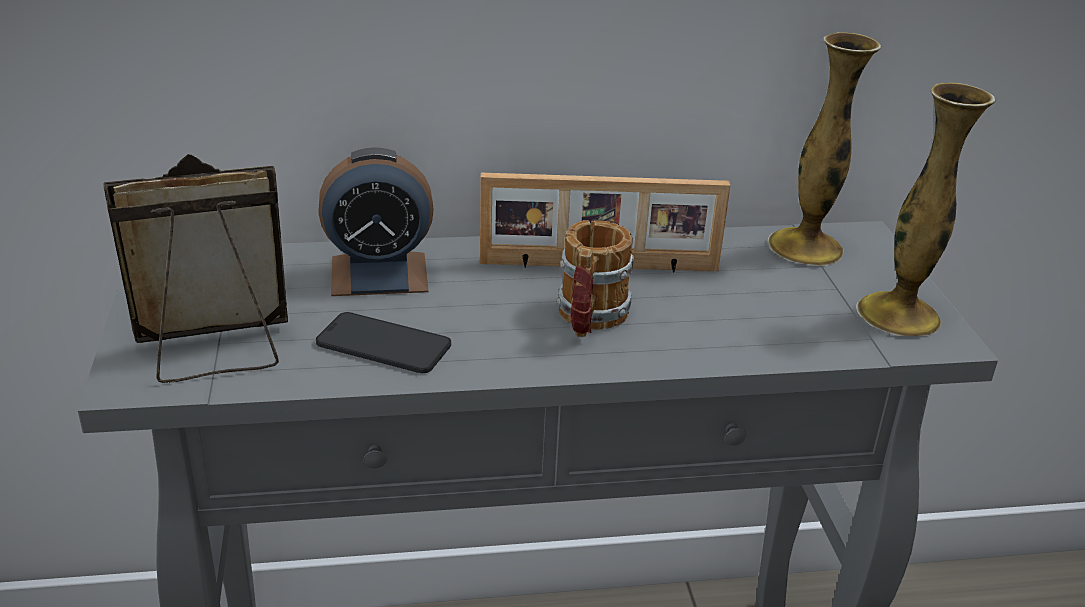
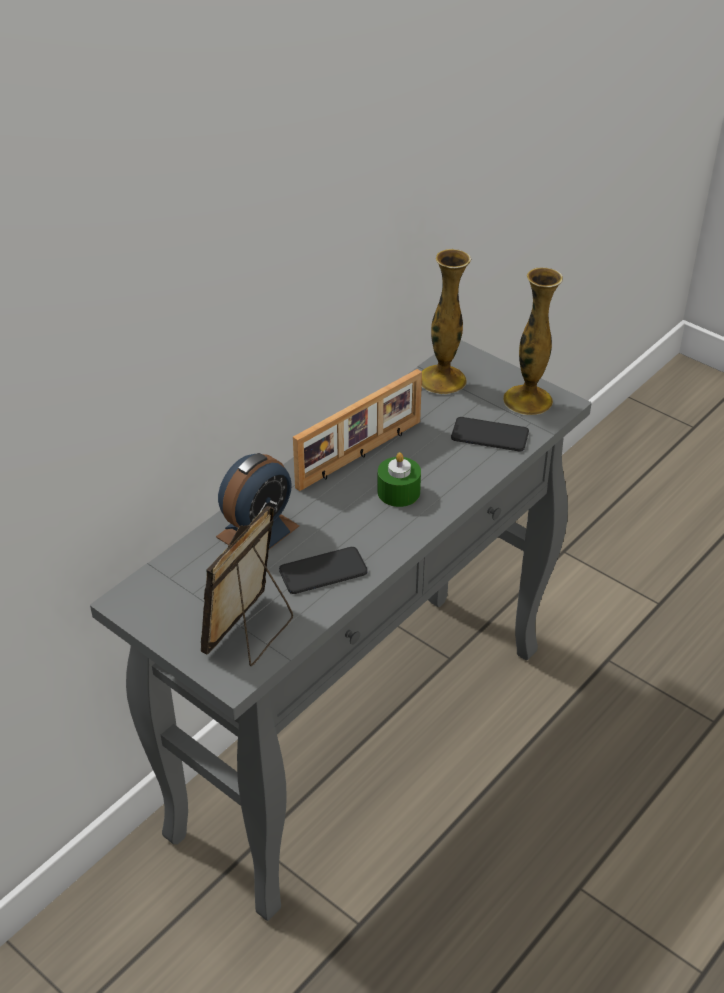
camera: 40 degrees left, 10 degrees up
mug [557,220,634,337] -> green candle [377,452,421,507]
none -> phone [451,417,529,451]

